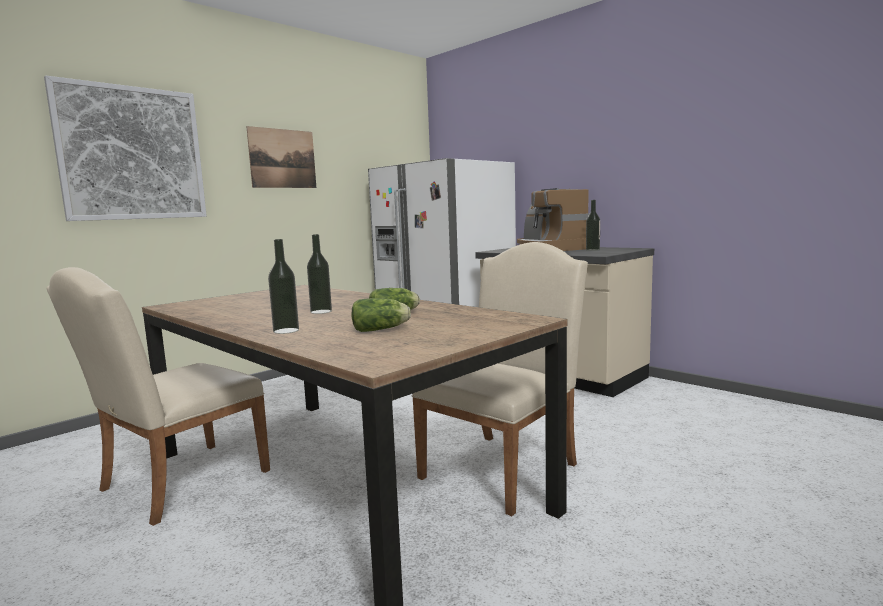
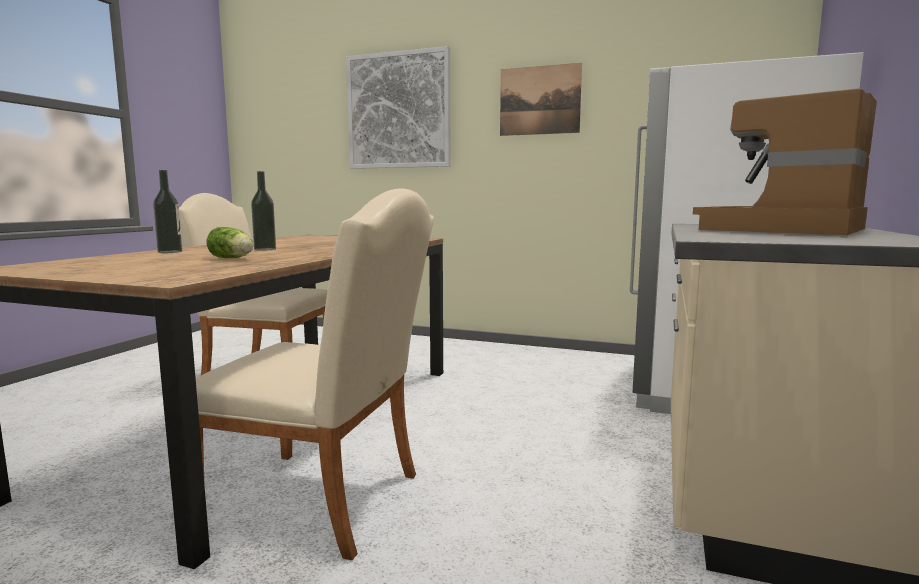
camera: 65 degrees right, 0 degrees up
lettuce [351,298,411,332] -> none
bottle [586,200,600,251] -> none

